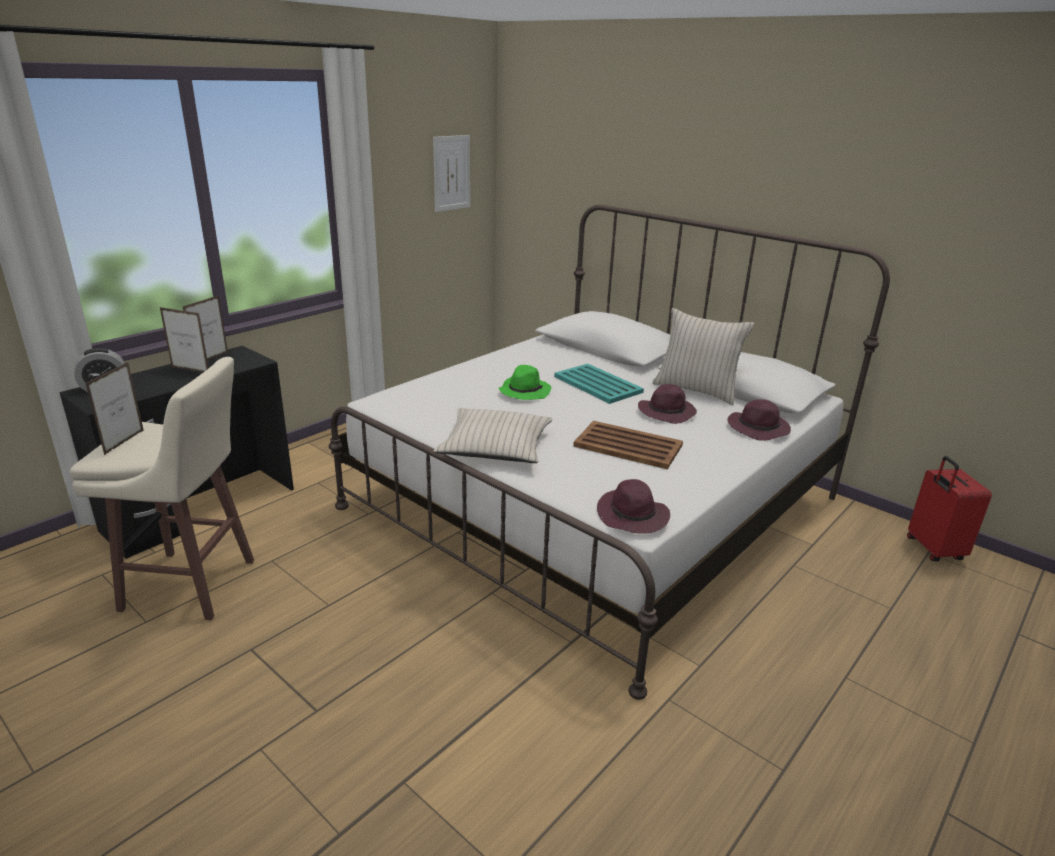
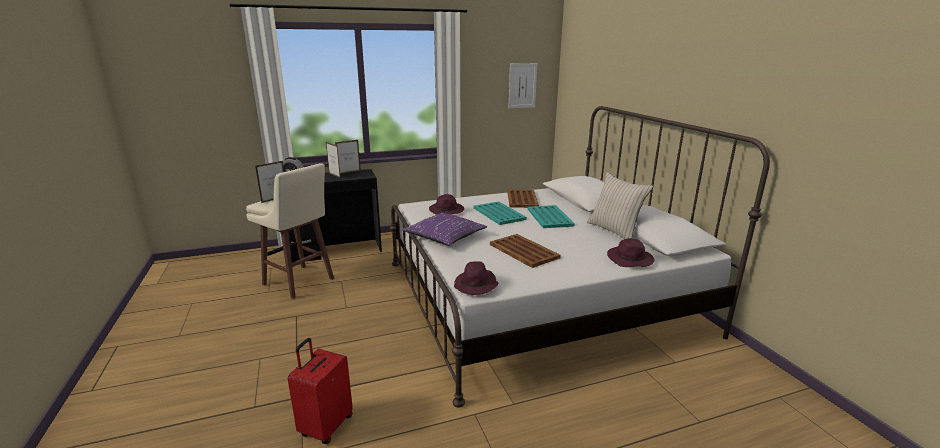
camera: 30 degrees right, 5 degrees down
beige pillow [433,408,553,463] -> purple pillow [402,213,487,246]
green hat [499,365,551,400] -> turquoise tray [474,201,527,225]
purple hat [638,384,697,424] -> purple hat moved to [429,194,464,215]
red suitcase [907,456,992,561] -> red suitcase moved to [288,338,353,444]
none -> brown tray [507,190,539,208]

